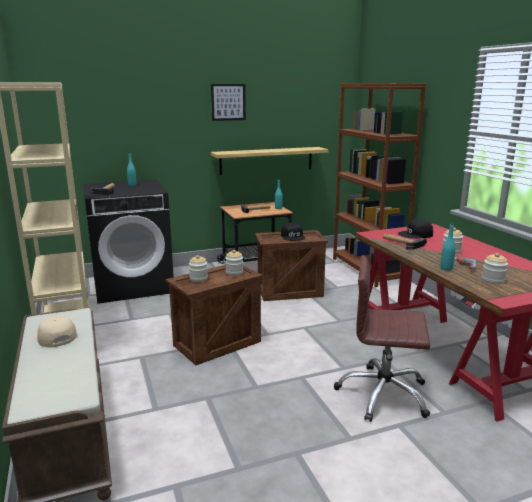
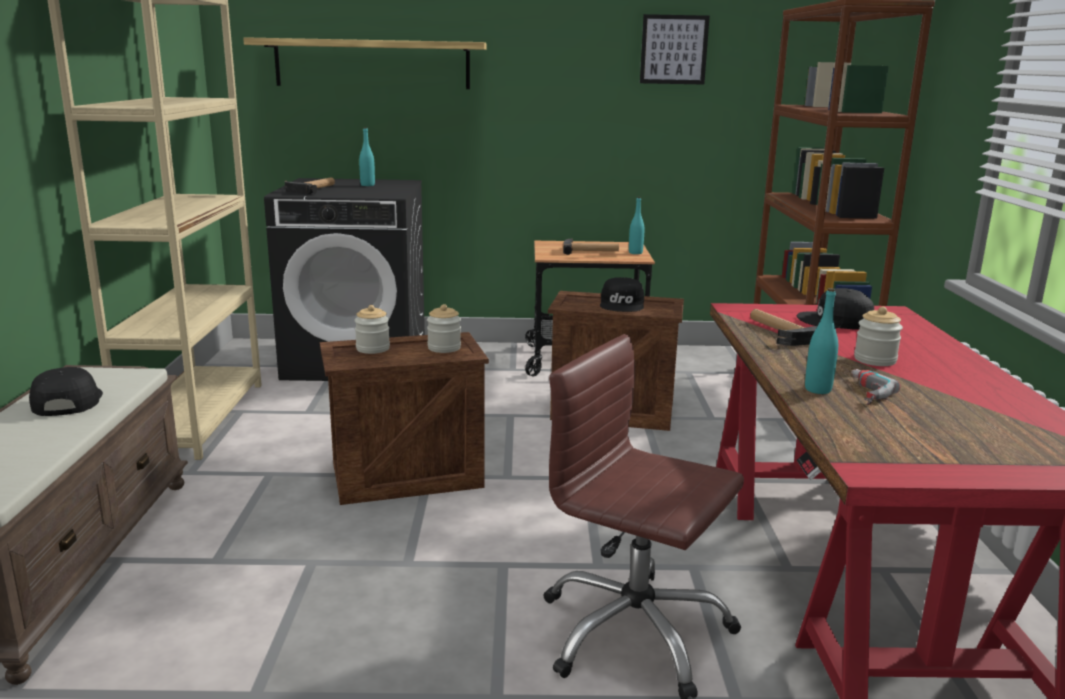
camera: 20 degrees right, 0 degrees up
beige cap [35,316,77,348] -> black cap [29,367,103,416]
picture [211,84,246,121] -> picture moved to [640,14,710,85]
shelf [211,147,329,175] -> shelf moved to [243,37,486,89]
jar [482,253,508,284] -> none

